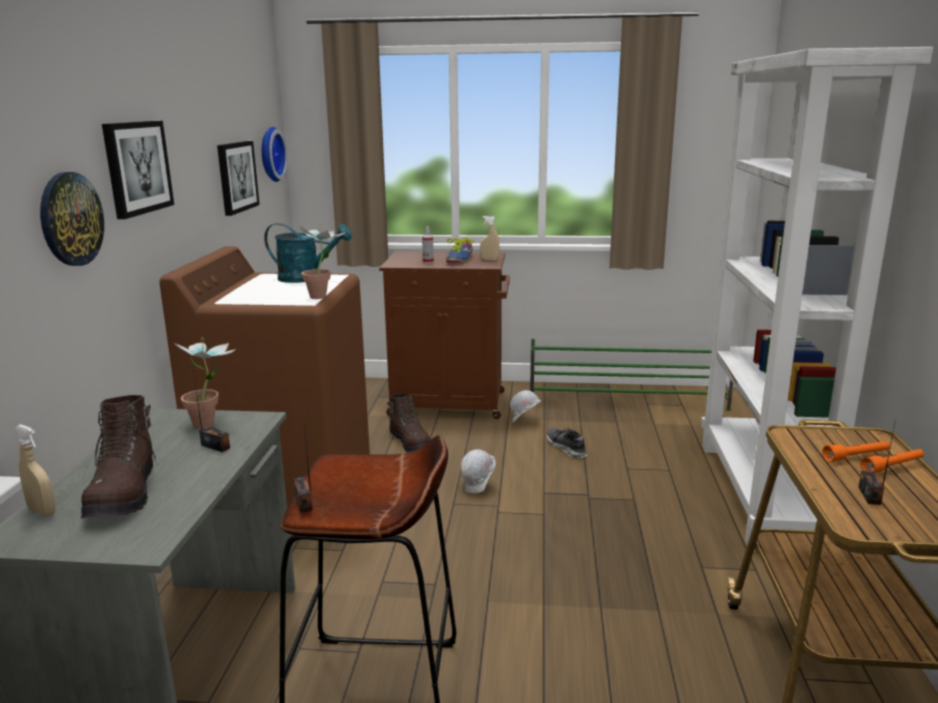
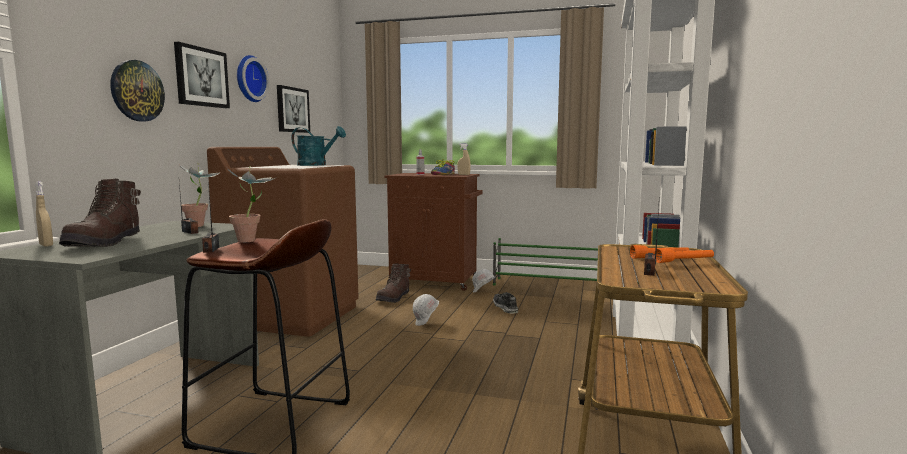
camera: 10 degrees right, 10 degrees down
wall clock [262,127,288,182] -> wall clock moved to [237,55,269,102]
potted plant [300,223,345,299] -> potted plant moved to [227,166,275,243]
brown boot [387,393,430,452] -> brown boot turned 45 degrees clockwise [376,264,411,303]

